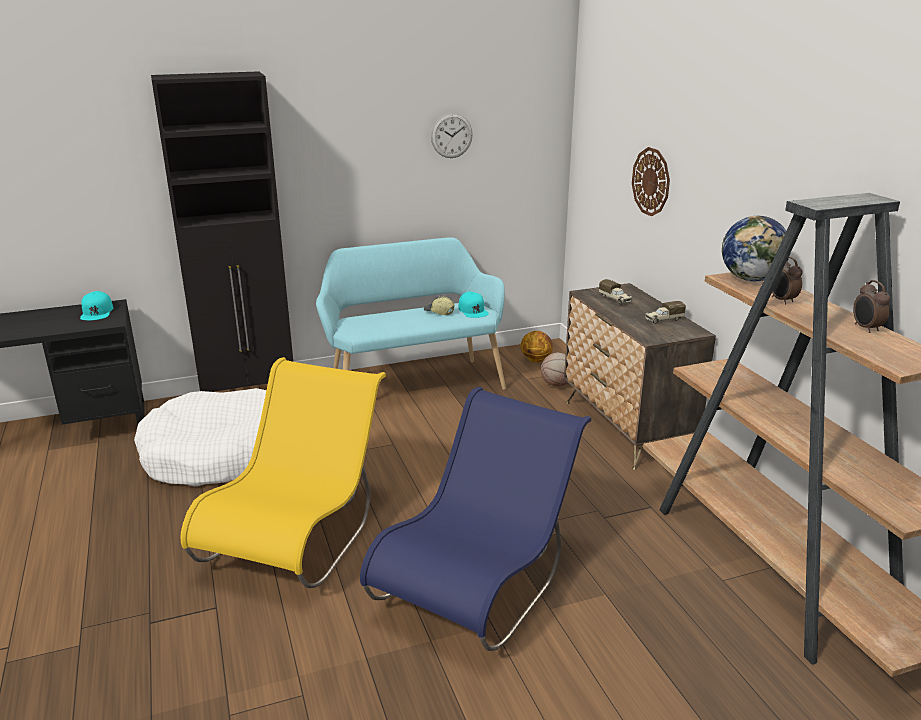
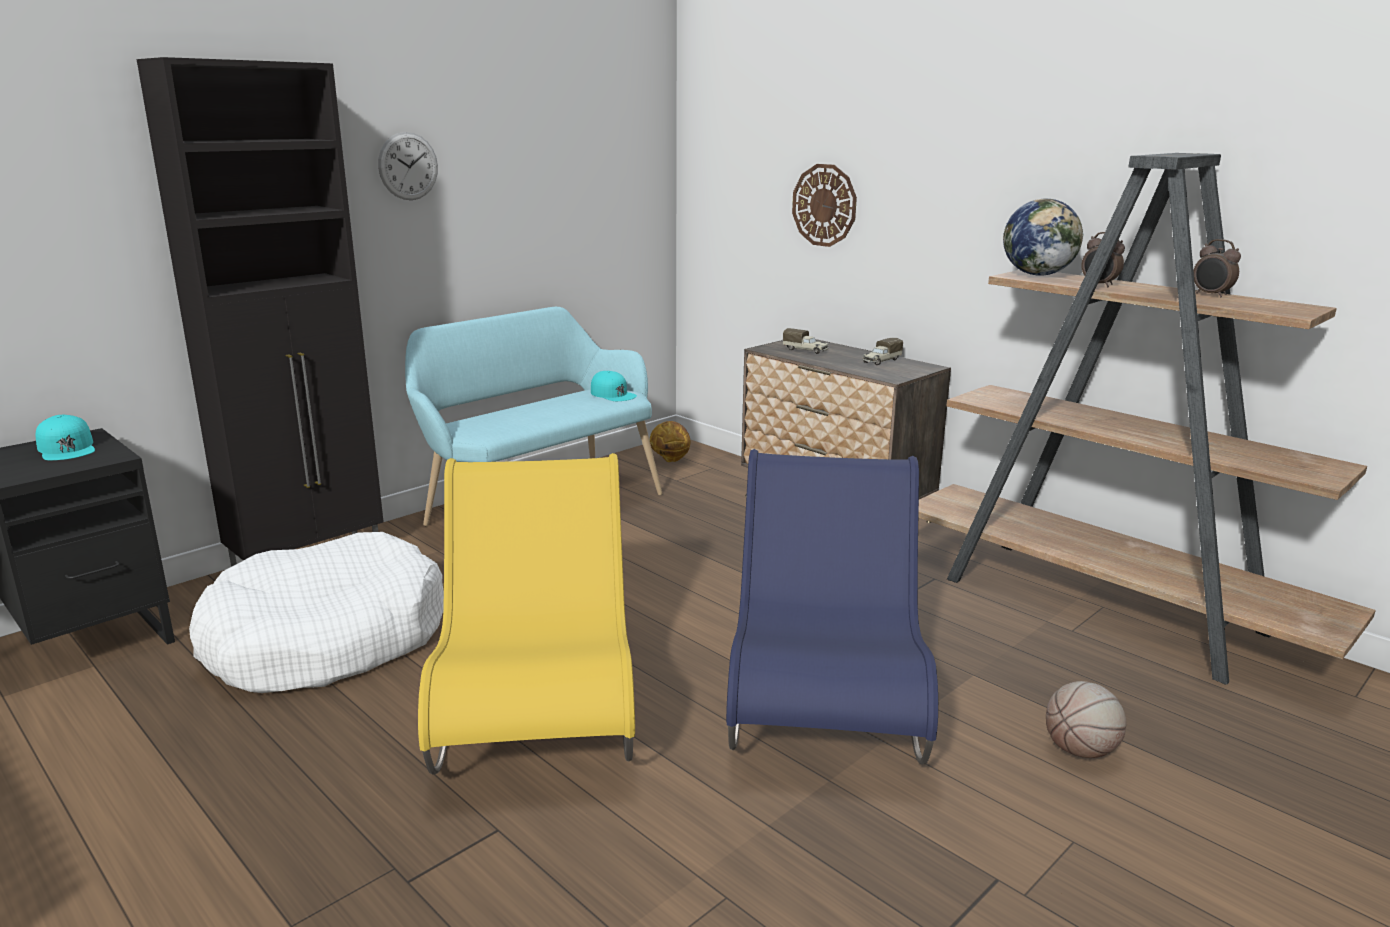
camera: 25 degrees left, 5 degrees down
cap [424,296,454,315] -> none
wall clock [431,113,473,158] -> wall clock moved to [378,132,438,200]
basketball [541,353,568,386] -> basketball moved to [1046,681,1127,758]

